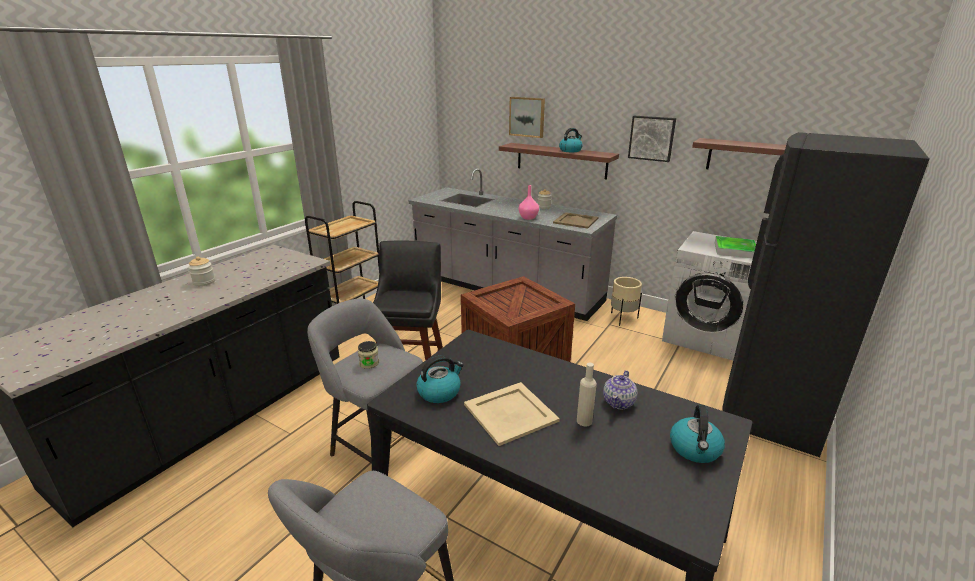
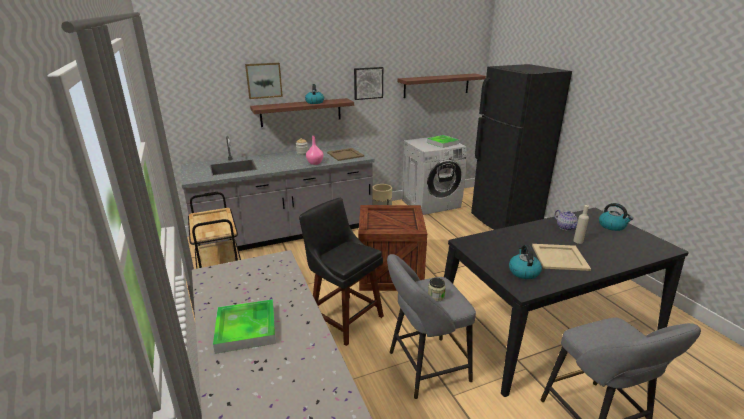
camera: 55 degrees left, 0 degrees up
jar [188,256,215,286] -> tray [213,299,276,354]

